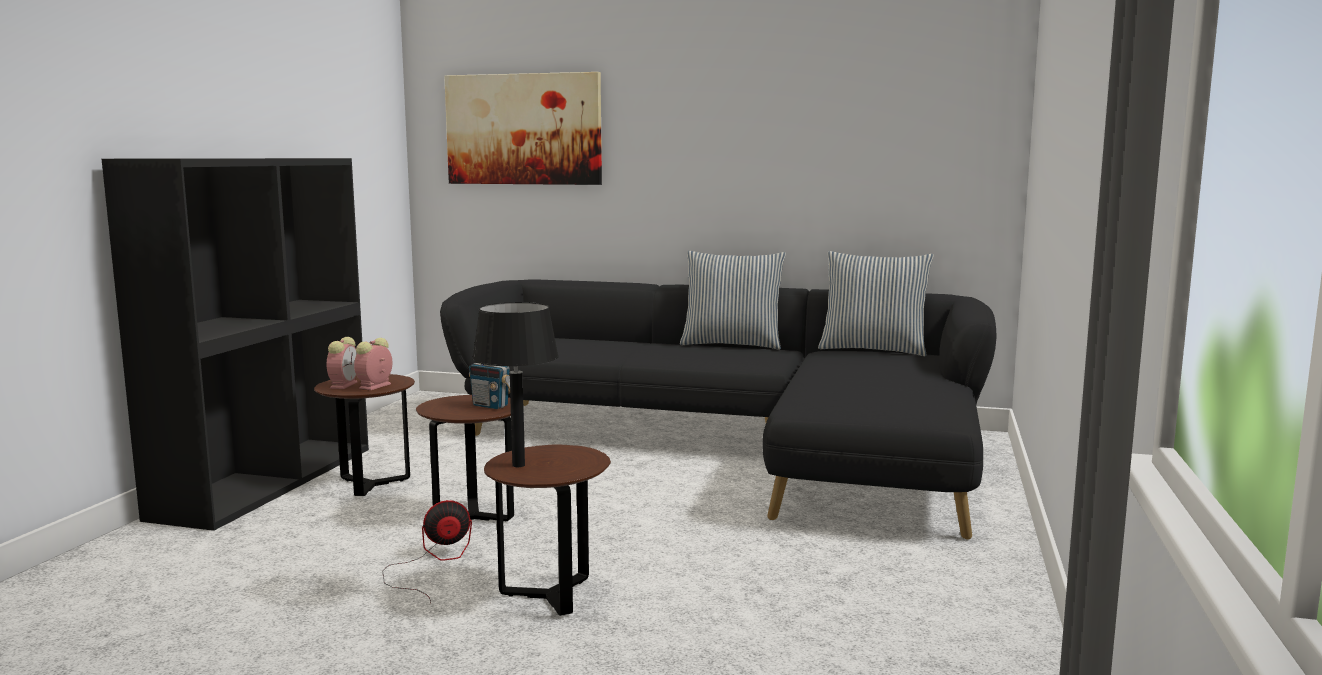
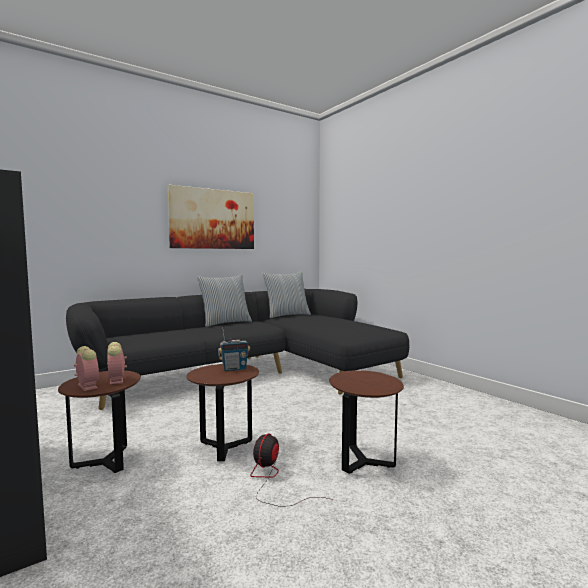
camera: 50 degrees left, 5 degrees down
picture [444,72,602,185] -> picture moved to [168,185,254,249]
black table lamp [472,302,559,467] -> none

